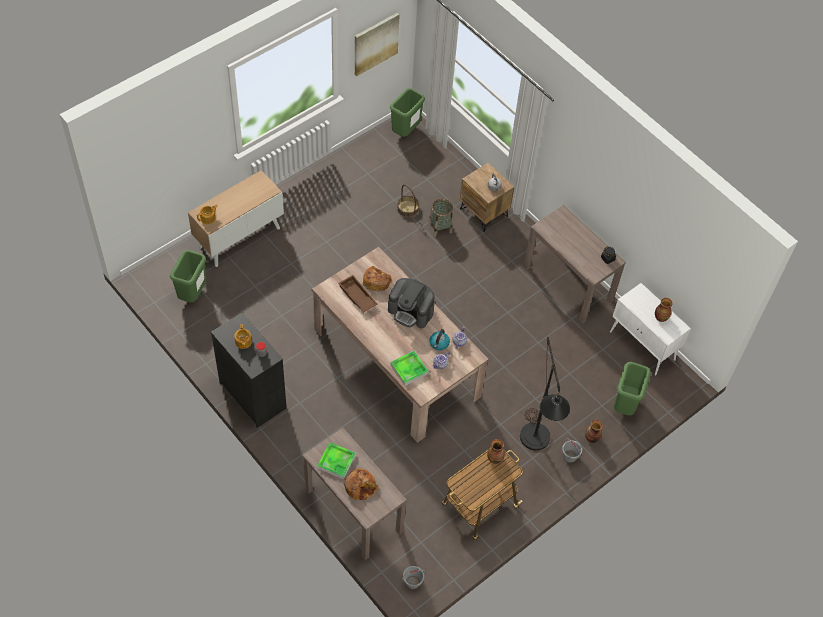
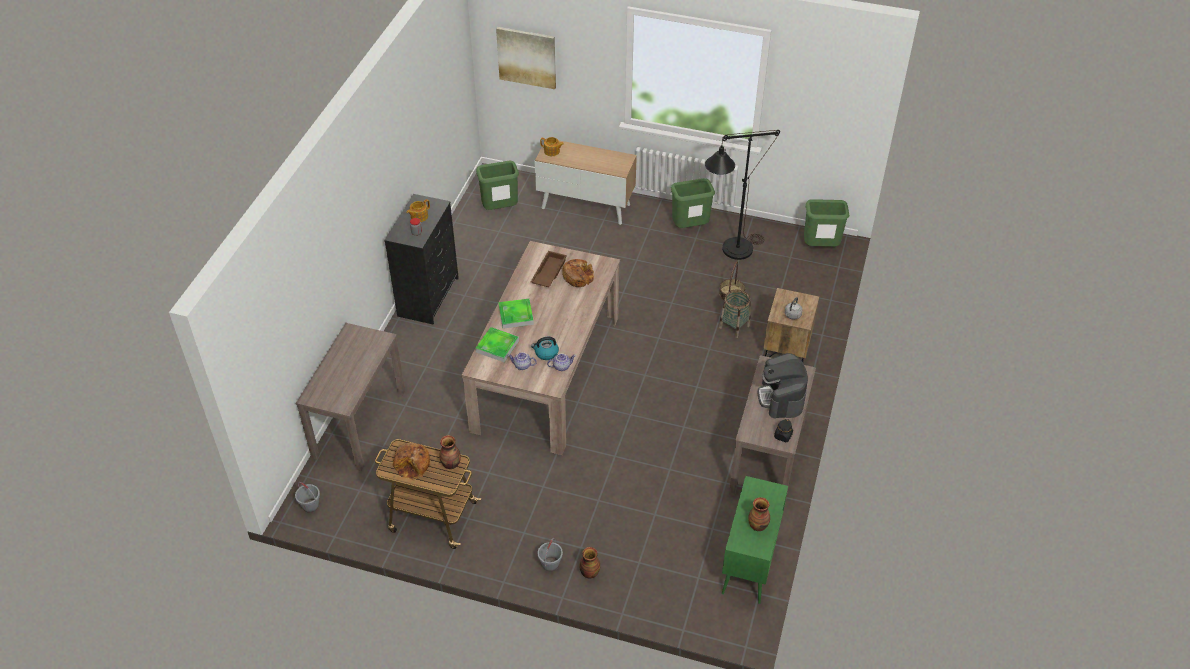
camera: 60 degrees right, 10 degrees down
tray [317,442,356,479] -> tray moved to [498,299,534,329]
bread [344,468,379,500] -> bread moved to [392,443,430,480]
picture [355,13,400,76] -> picture moved to [496,27,556,89]
coffee machine [388,278,435,328] -> coffee machine moved to [757,353,808,418]
black floor lamp [520,337,570,450] -> black floor lamp moved to [705,130,780,260]
white cabinet [610,283,691,375] -> green cabinet [722,476,788,604]
green trash can [614,362,651,416] -> green trash can moved to [671,178,715,228]

